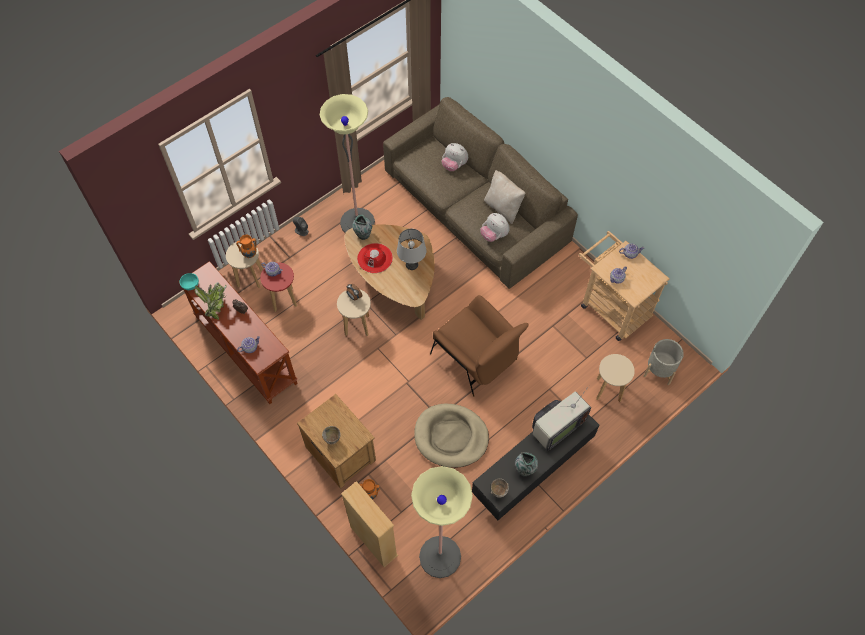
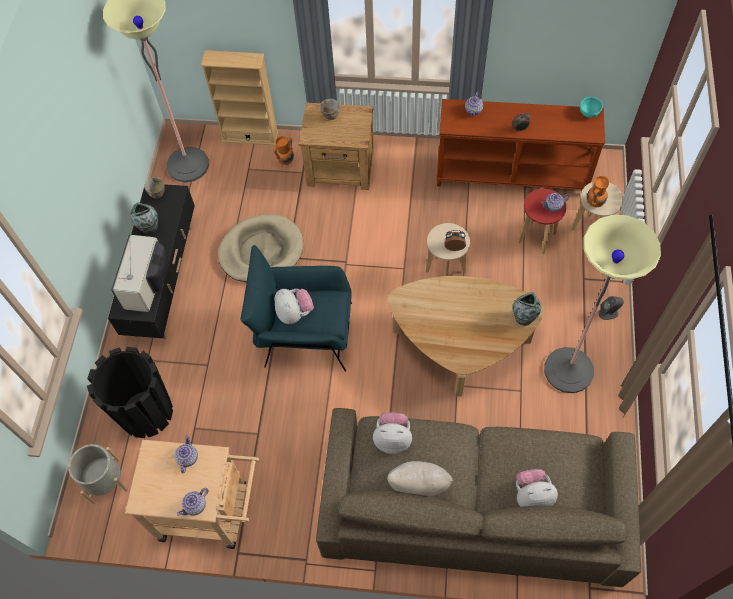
camera: 140 degrees right, 0 degrees up
potted plant [195,282,227,319] -> none
red hat [357,243,393,273] -> none
grey table lamp [397,229,426,270] -> none
brown armchair [430,295,529,397] -> blue armchair [240,245,352,372]
beige stool [596,354,635,402] -> black planter [87,347,173,438]
none -> plush toy [275,289,314,324]

